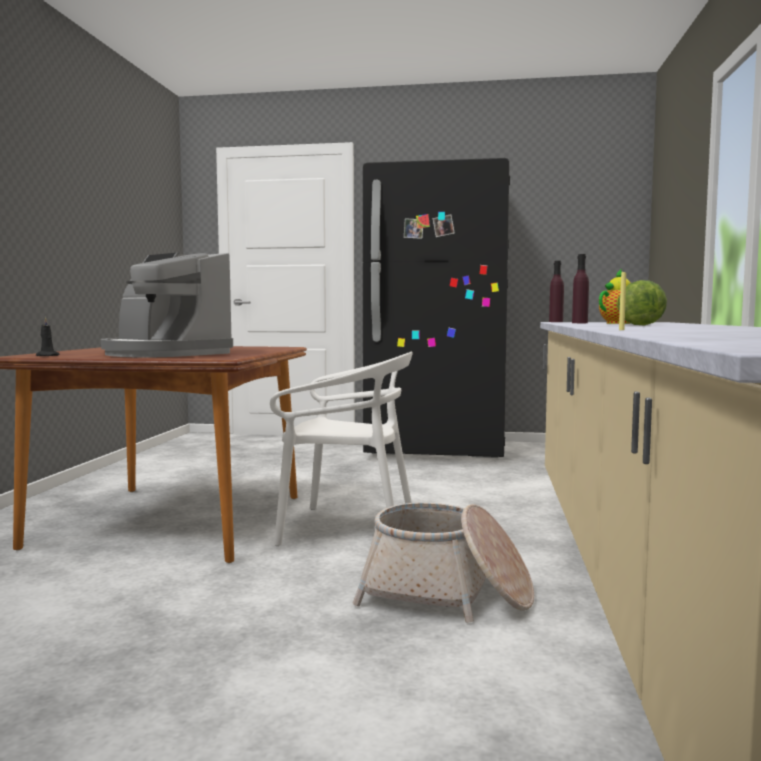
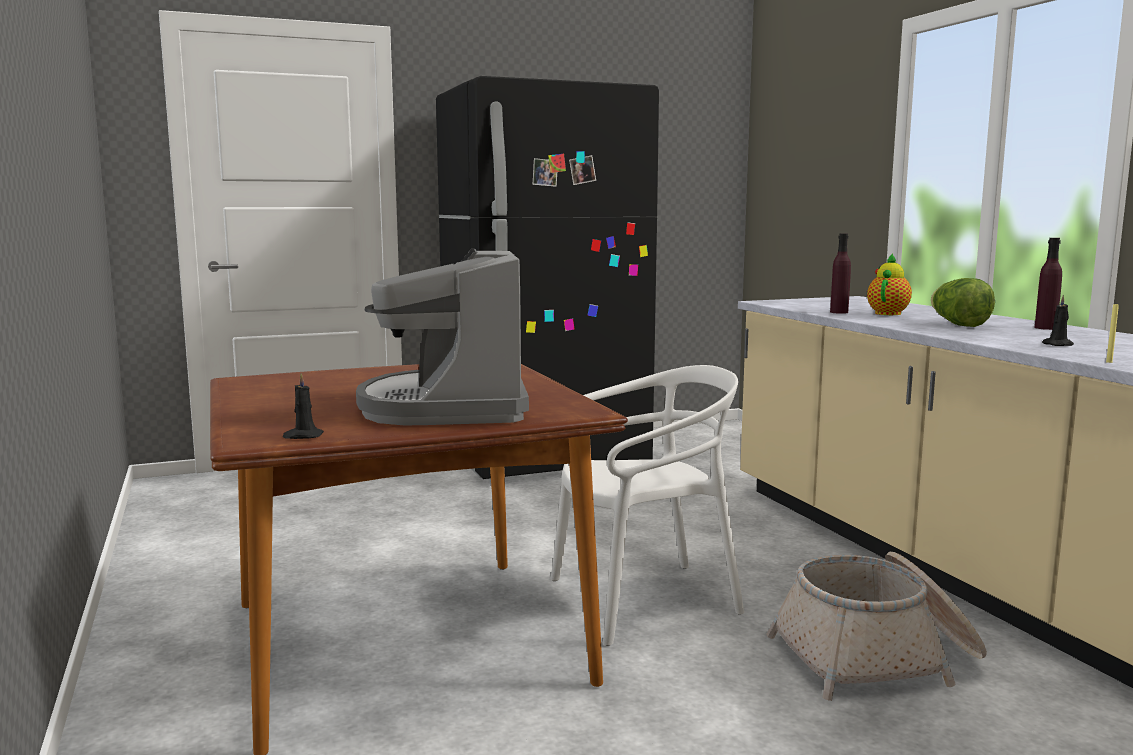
camera: 30 degrees left, 5 degrees up
coffee machine [101,253,233,358] -> coffee machine turned 75 degrees clockwise [356,249,529,425]
purple bottle [549,261,564,322] -> purple bottle moved to [1034,238,1062,330]
none -> black candle [1042,294,1074,346]

